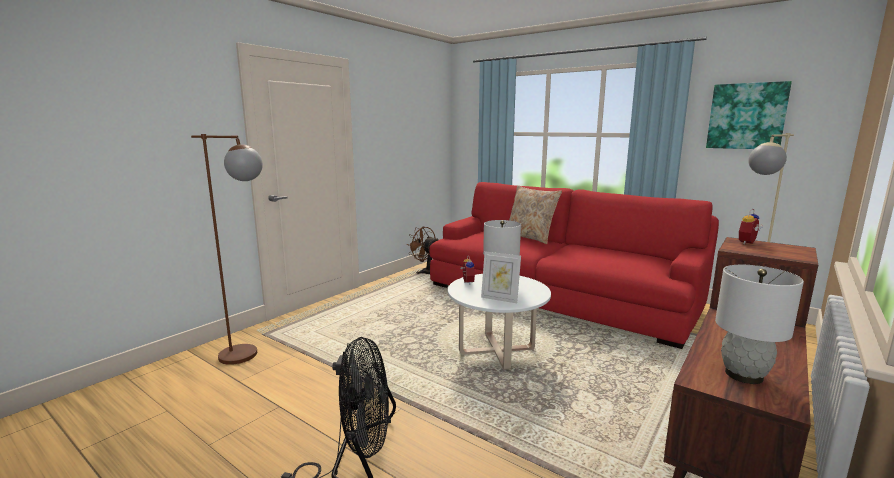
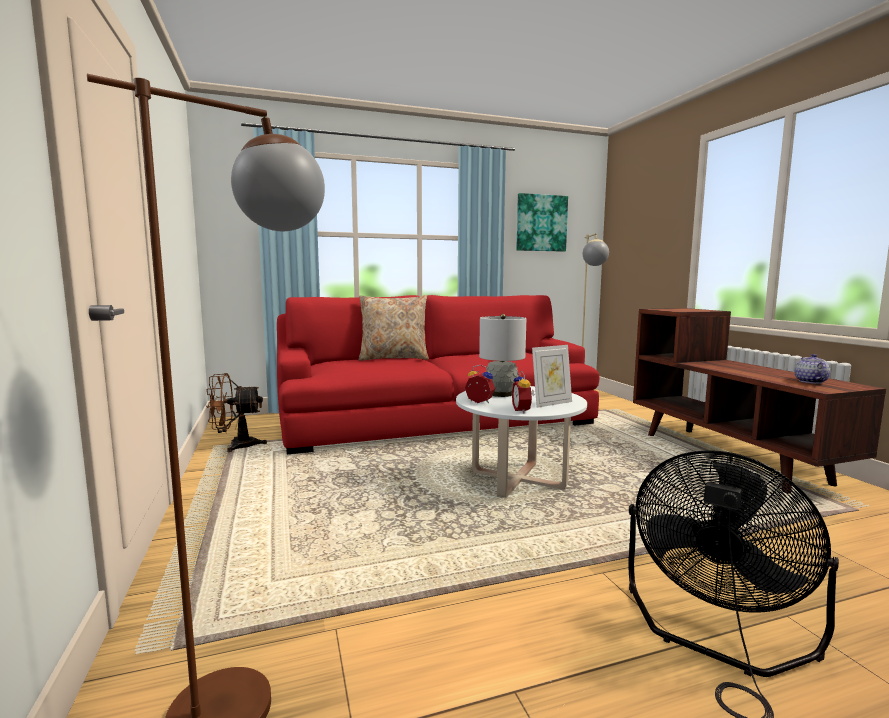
camera: 55 degrees left, 5 degrees down
white table lamp [715,265,804,384] -> teapot [794,354,830,384]
alarm clock [739,209,763,244] -> alarm clock moved to [512,371,535,413]

